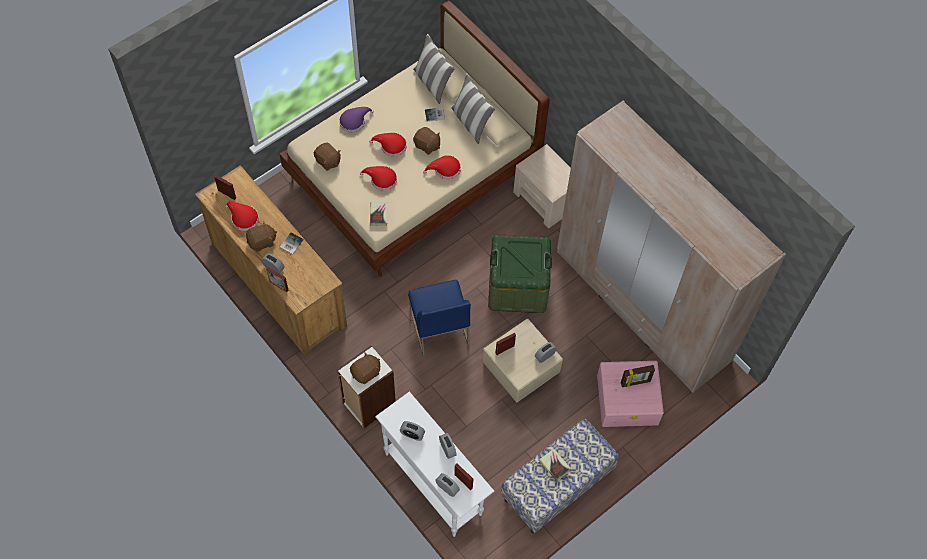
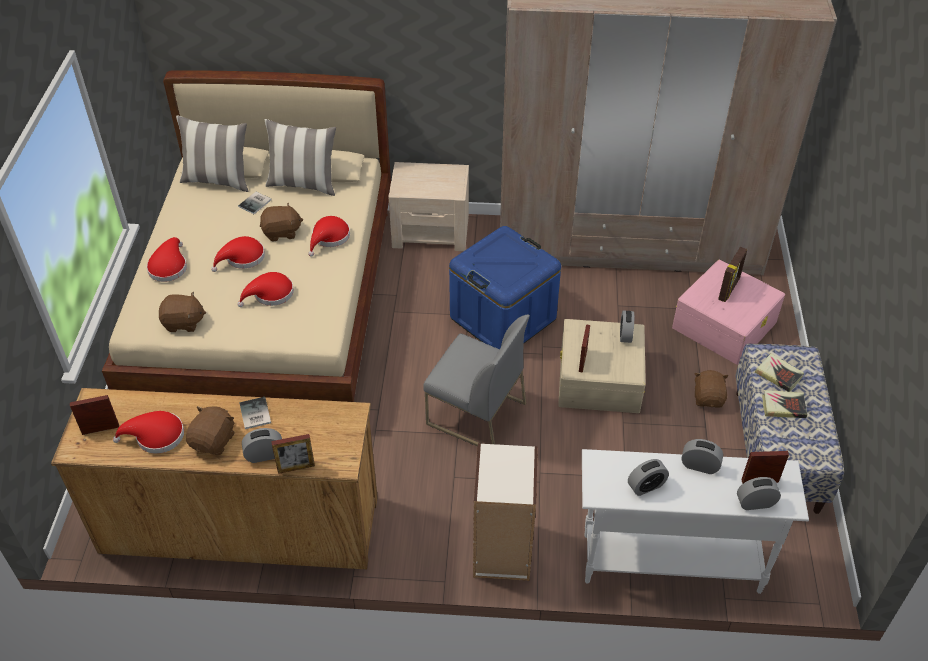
camera: 45 degrees left, 15 degrees down
purple hat [339,107,374,132] -> red hat [147,237,187,282]
brown plush toy [350,352,380,384] -> brown plush toy moved to [694,370,729,408]
book [370,202,388,226] -> book moved to [755,353,804,392]
blue chair [408,280,471,356] -> grey chair [423,315,530,446]
green storage box [488,234,552,313] -> blue storage box [449,226,561,350]

